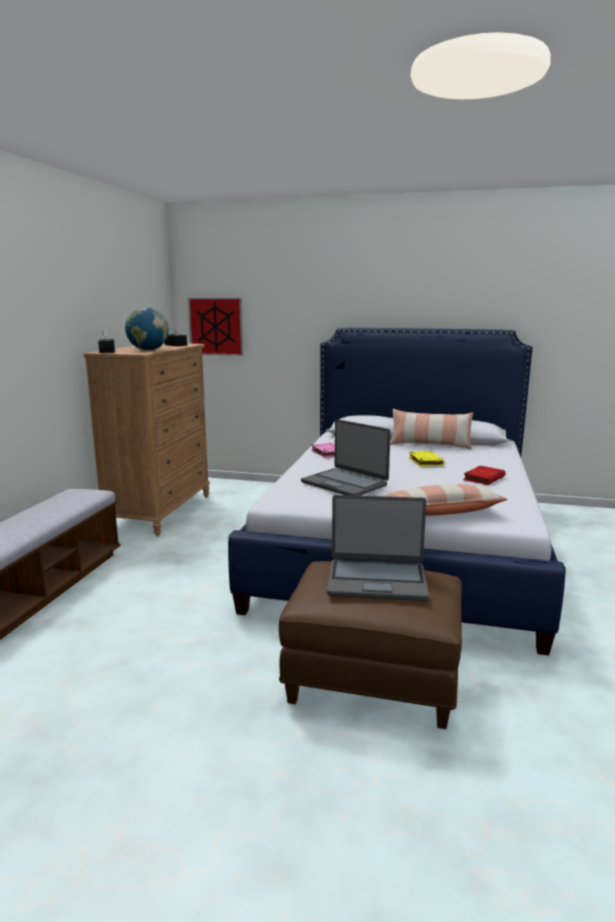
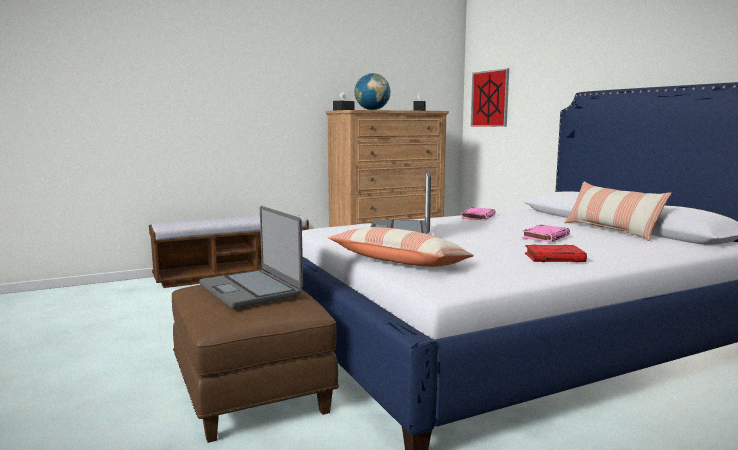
camera: 50 degrees right, 5 degrees down
yellow book [409,451,445,467] -> pink book [522,225,570,242]

